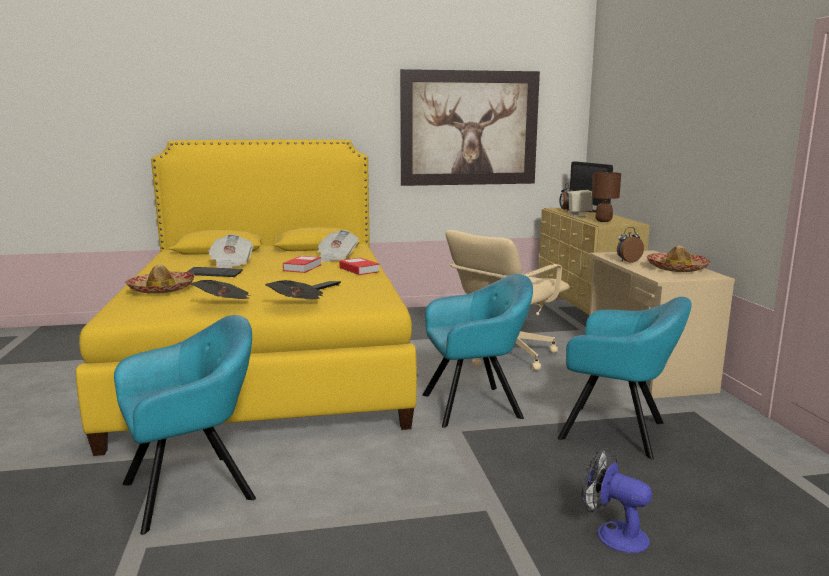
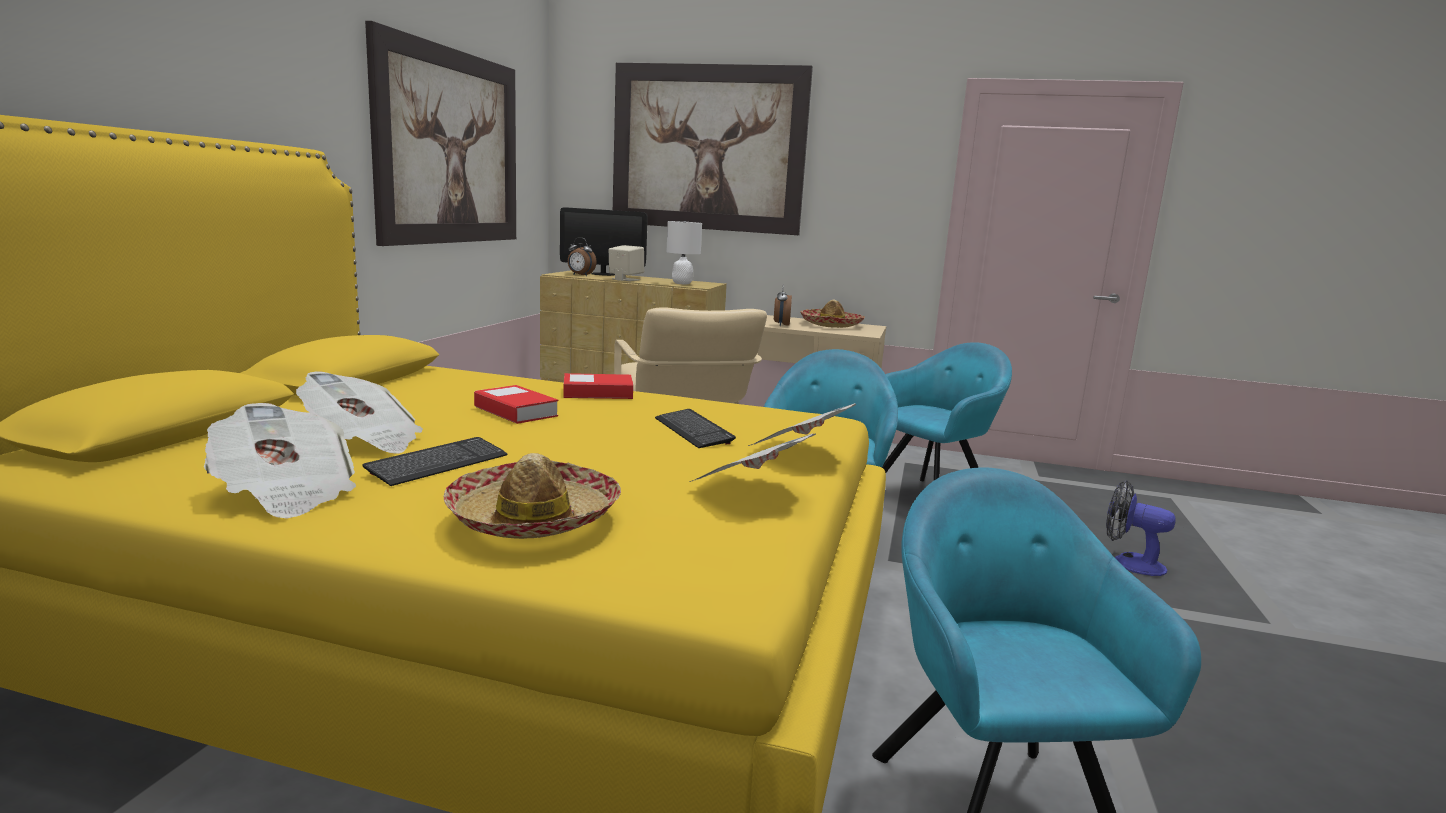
camera: 65 degrees left, 0 degrees up
newspaper [317,230,359,262] -> newspaper moved to [203,403,356,519]
fan [582,448,652,553] -> fan turned 60 degrees clockwise [1106,480,1176,576]
brown table lamp [591,172,621,222] -> white table lamp [666,221,702,285]
none -> picture [613,63,813,235]

